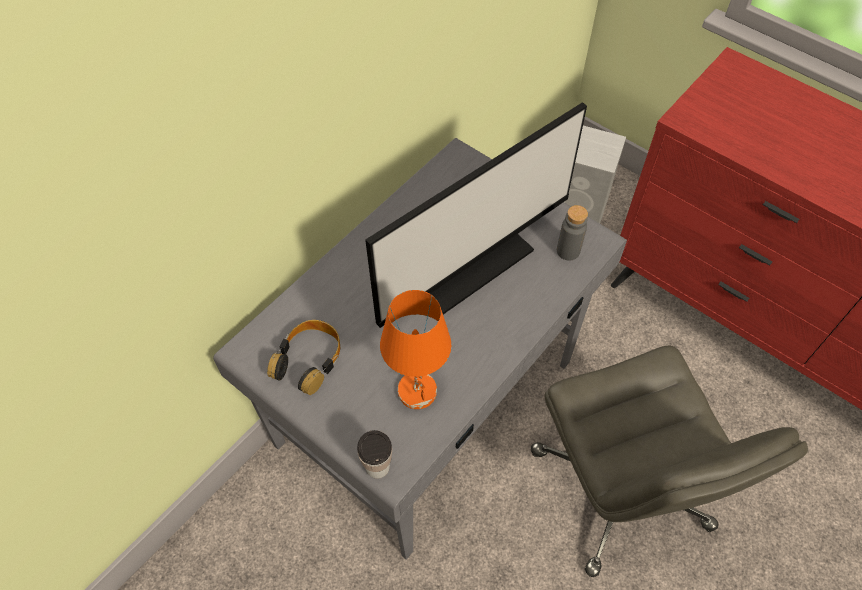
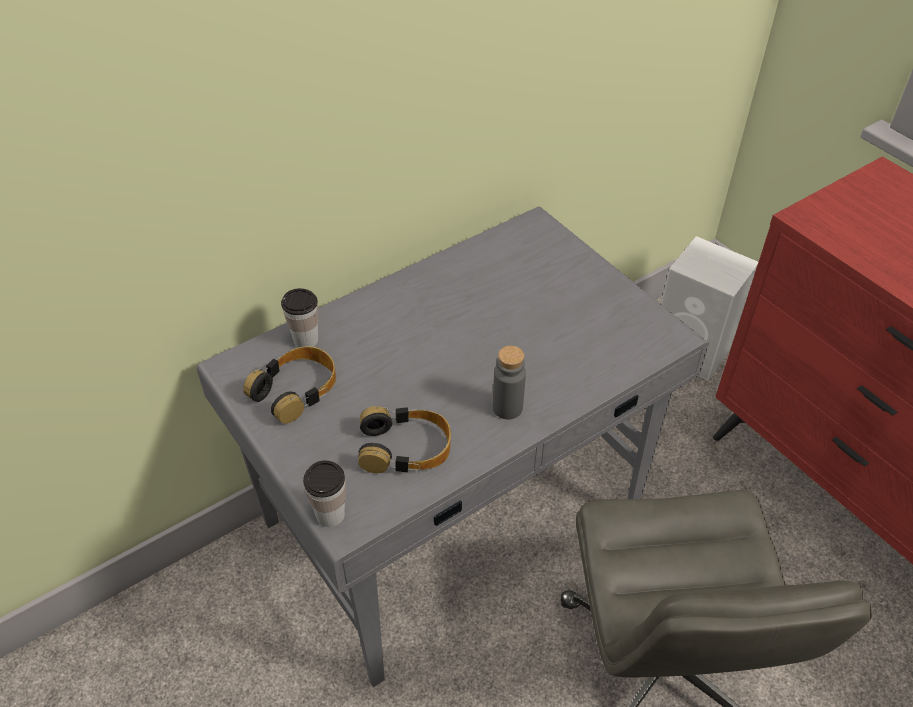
camera: 15 degrees right, 10 degrees down
monitor [365,102,587,328] -> none
orange table lamp [380,290,451,409] -> headphones [358,406,451,473]
grey bottle [557,205,588,261] -> grey bottle moved to [493,346,526,419]
none -> cup [281,288,319,348]

